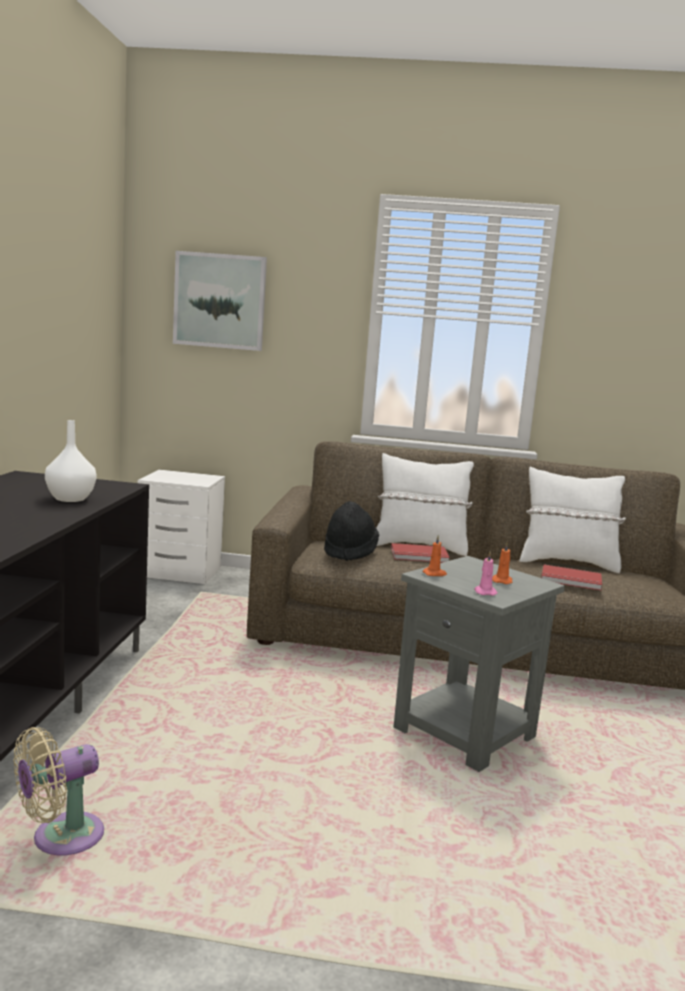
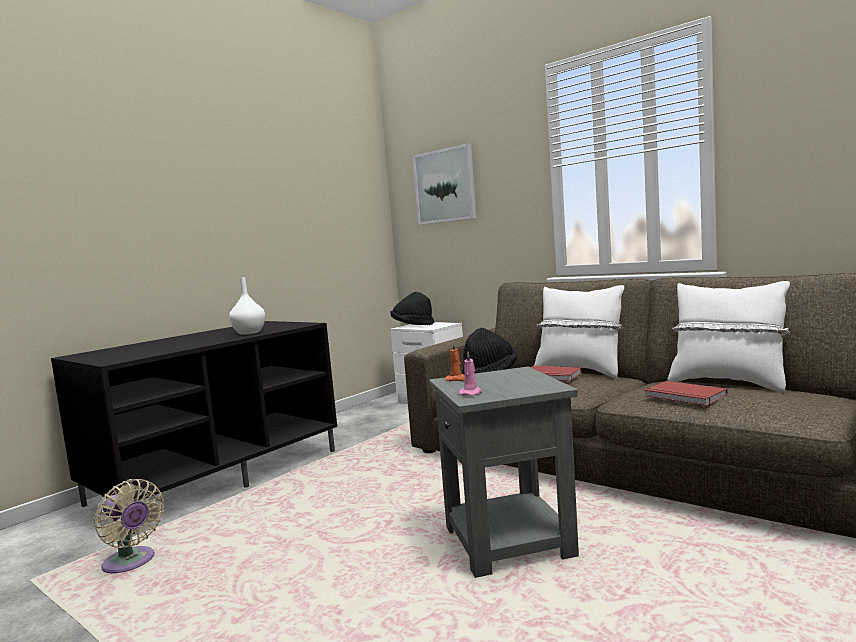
camera: 35 degrees right, 5 degrees down
beige fan [13,727,104,855] -> beige fan turned 135 degrees counterclockwise [94,479,164,573]
orange candle [492,543,512,584] -> none
none -> black hat [391,292,434,325]

